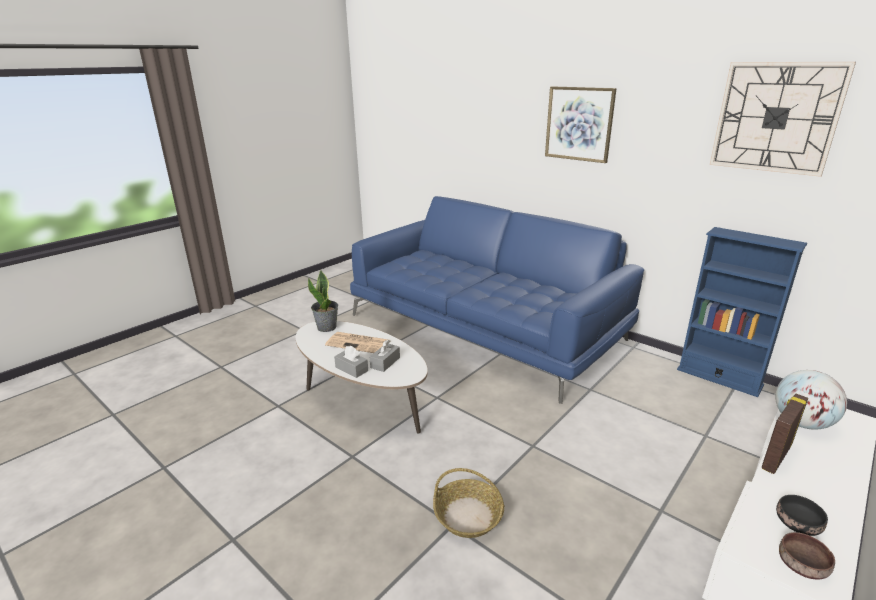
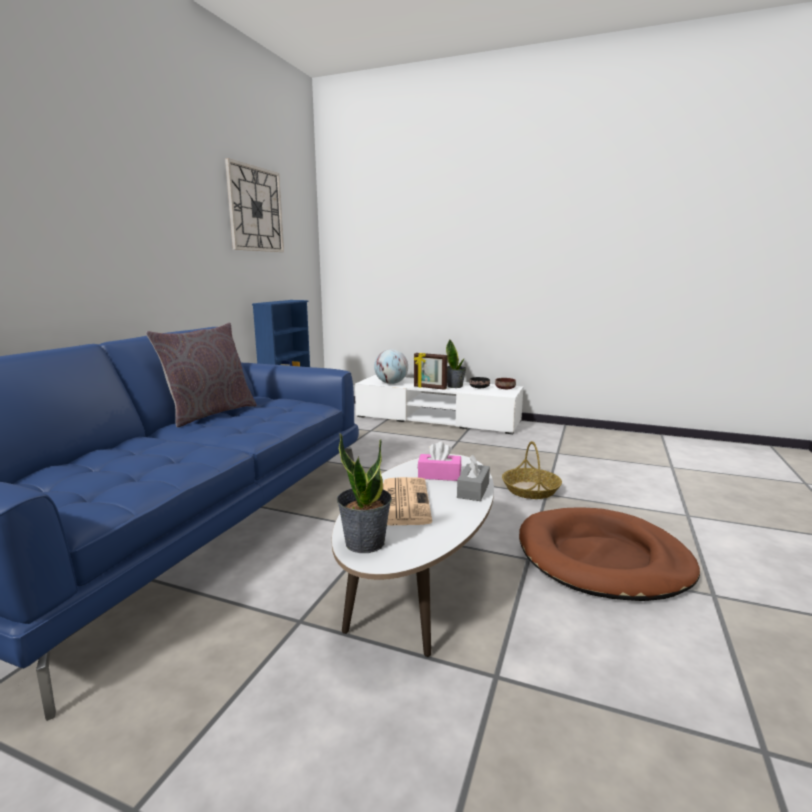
camera: 110 degrees left, 10 degrees down
grey tissue box [370,340,400,372] -> pink tissue box [418,441,461,481]
picture [545,86,617,163] -> none
none -> grey pillow [146,323,256,427]
none -> potted plant [446,339,466,388]
none -> brown dog bed [519,507,700,601]

